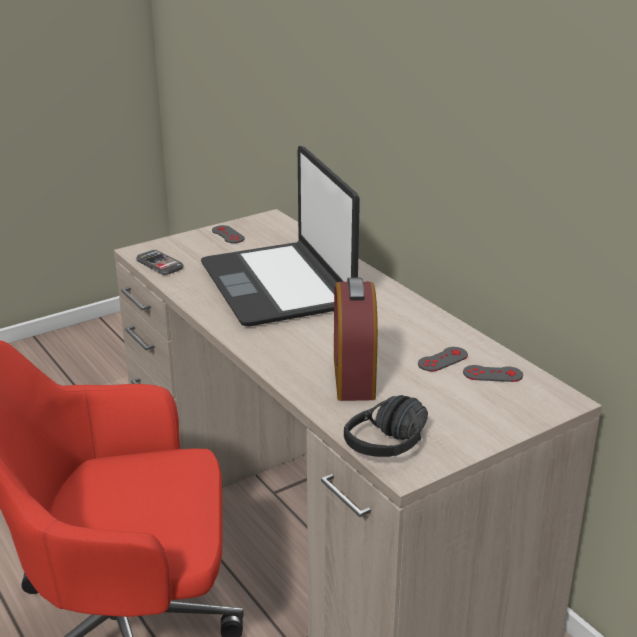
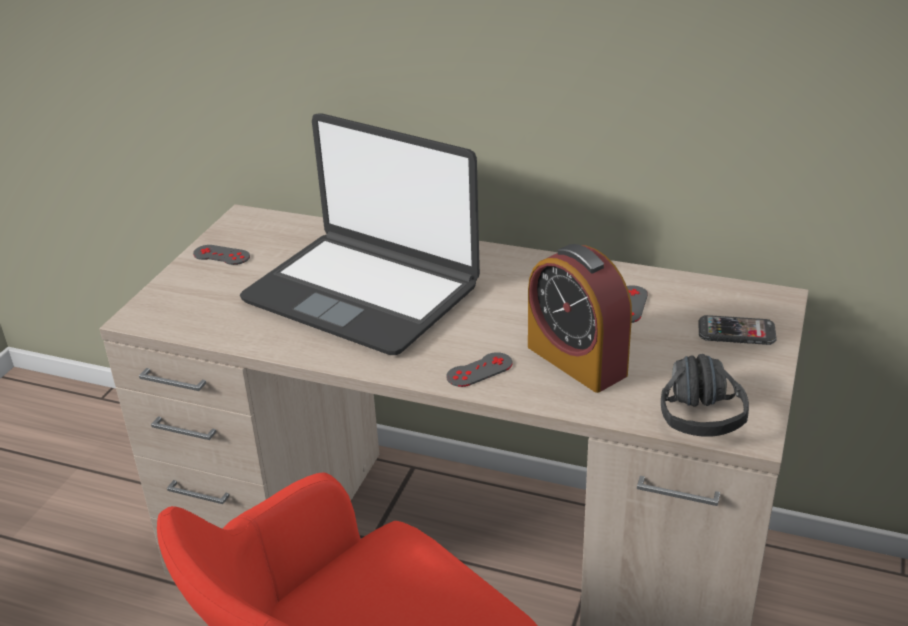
camera: 35 degrees left, 5 degrees up
phone [136,250,184,275] -> phone moved to [698,315,777,345]
grey game controller [463,365,523,382] -> grey game controller moved to [446,352,513,387]

